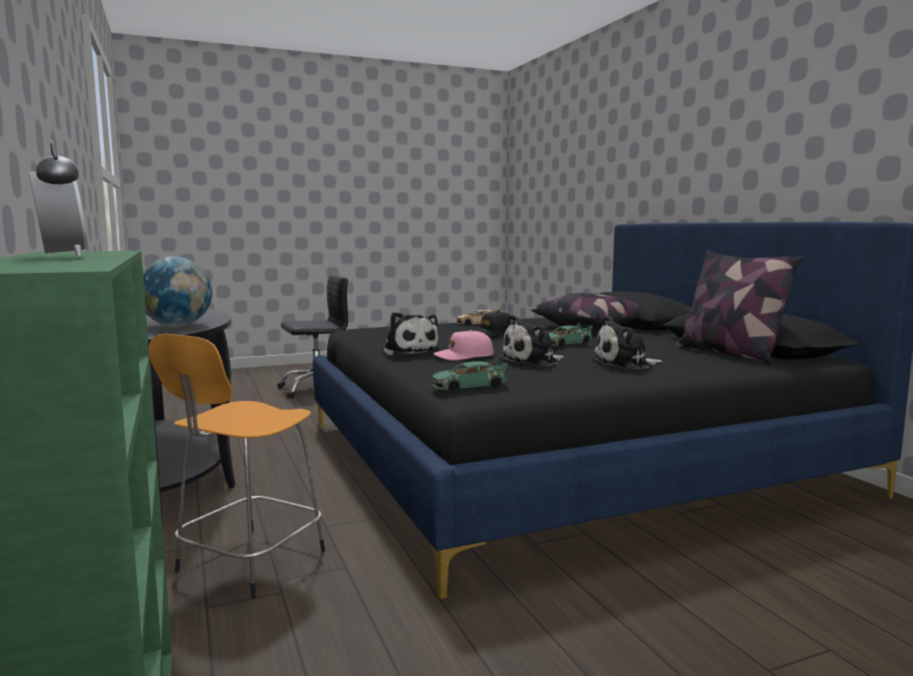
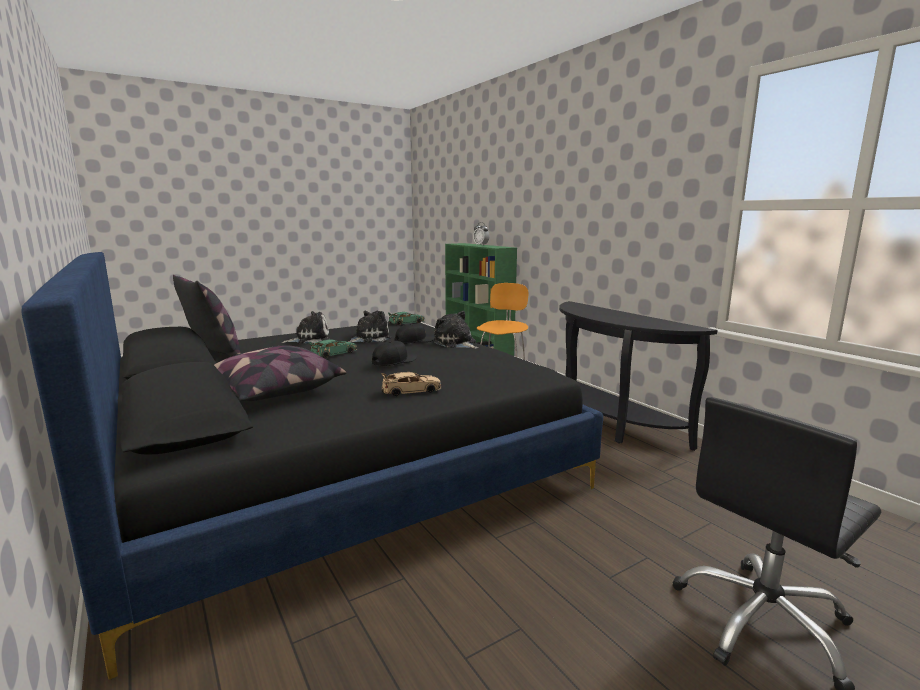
camera: 170 degrees right, 5 degrees up
globe [143,256,212,326] -> none
pink cap [433,330,494,360] -> black cap [395,324,435,343]

